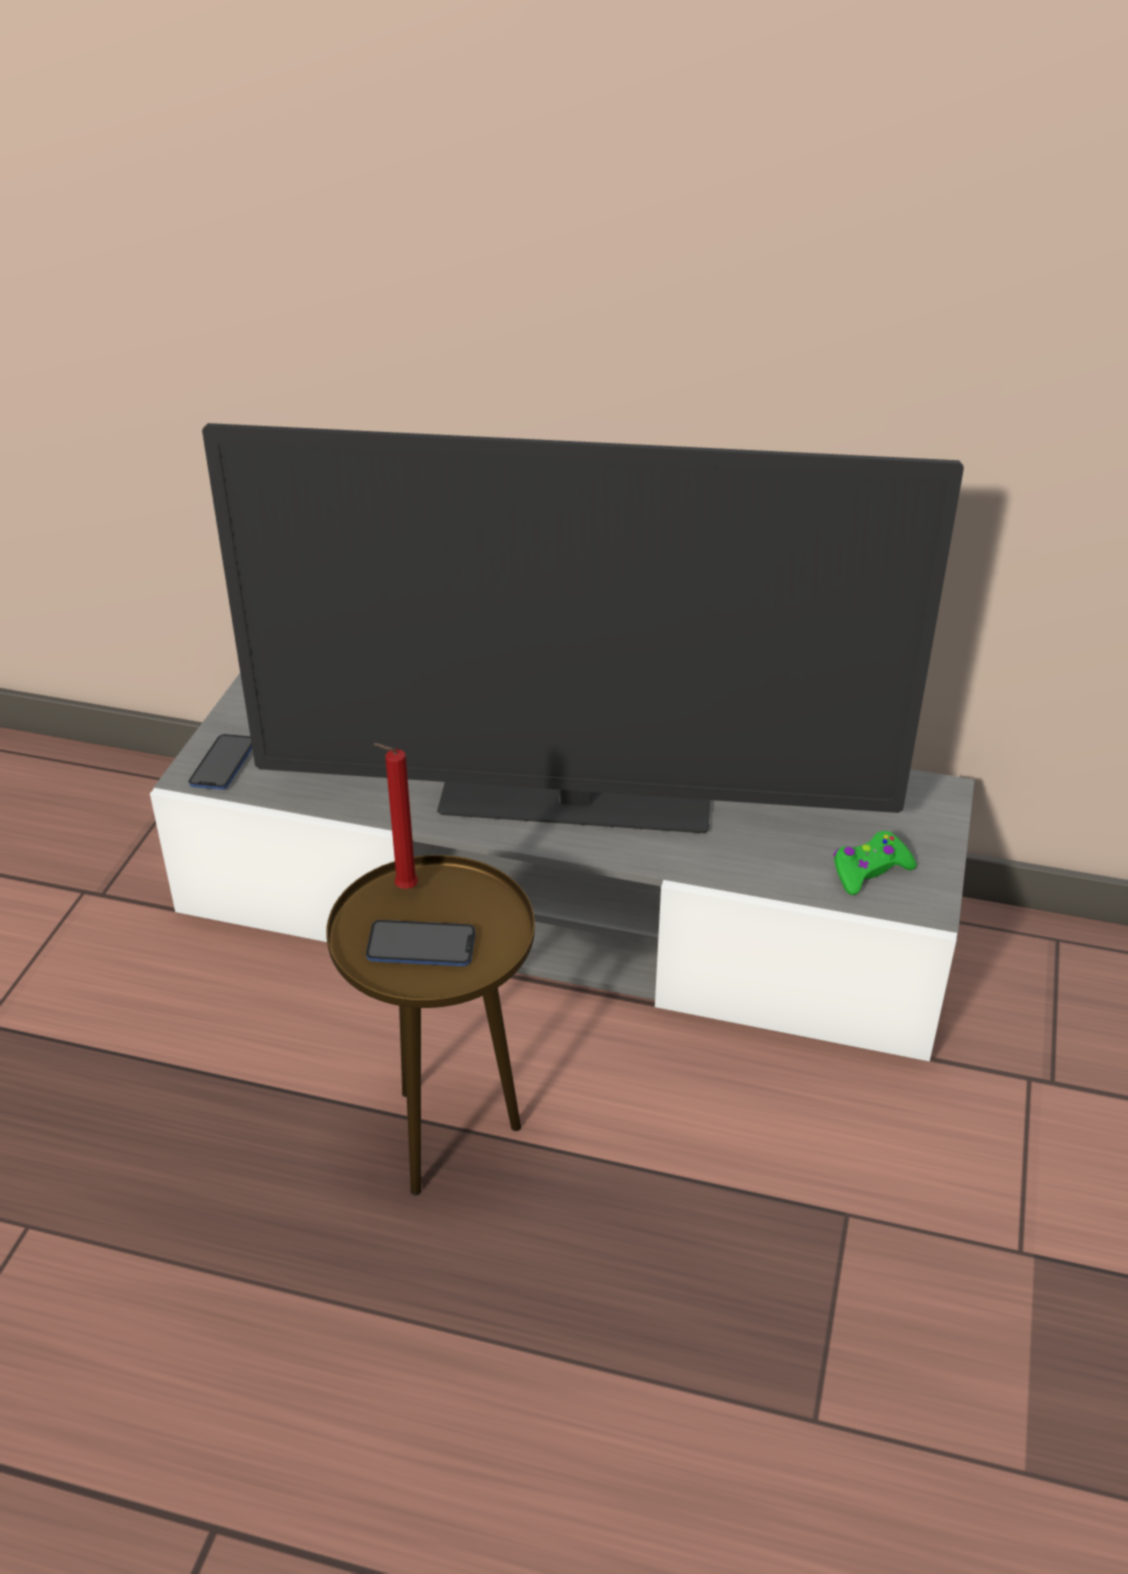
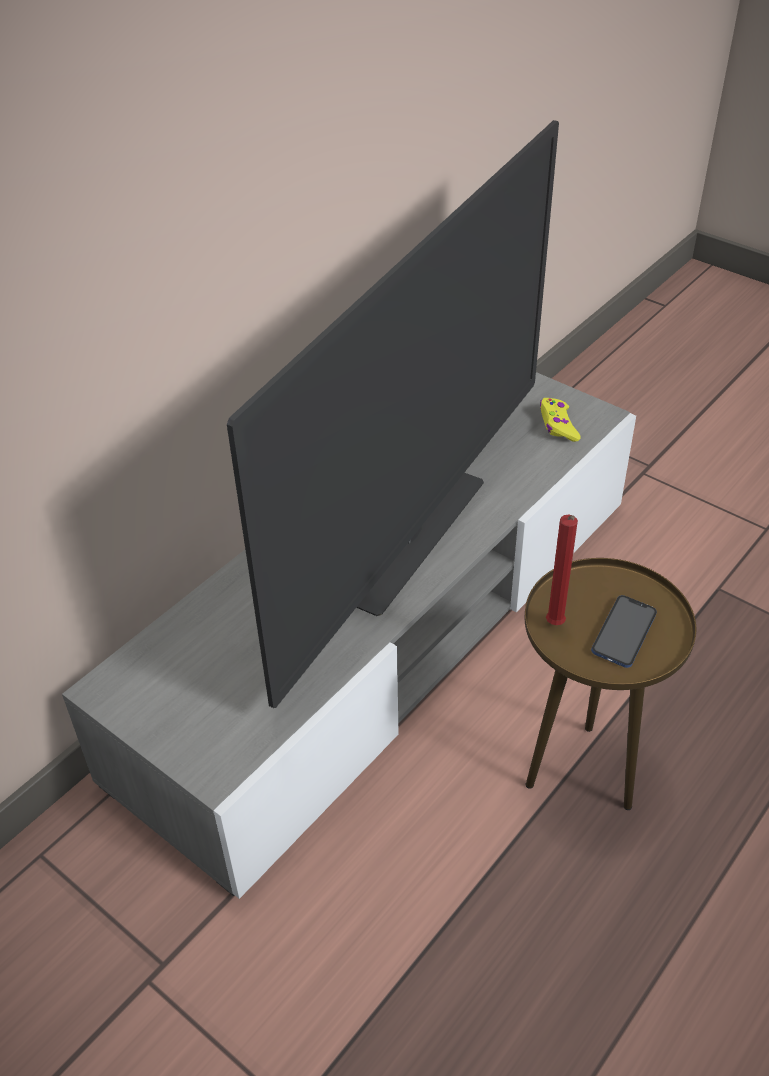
camera: 65 degrees left, 5 degrees up
phone [189,734,252,790] -> none
green game controller [833,831,917,895] -> yellow game controller [540,398,581,442]

